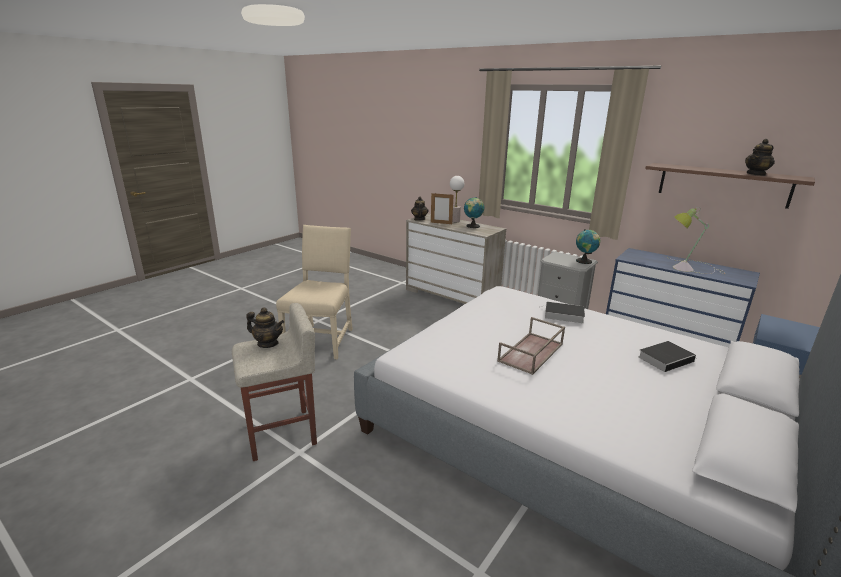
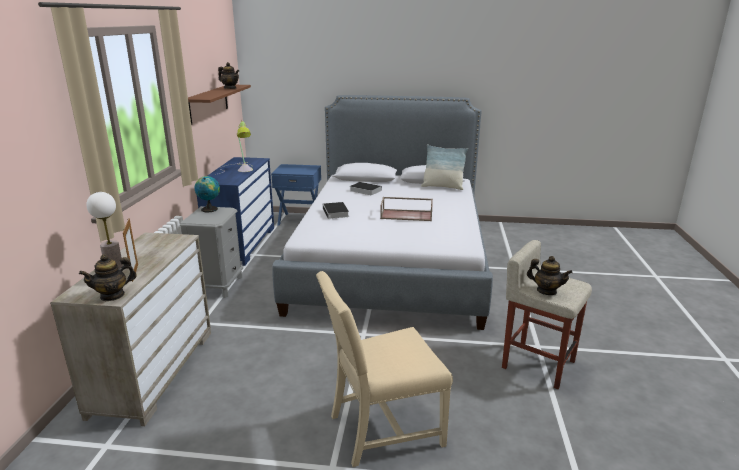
camera: 120 degrees left, 0 degrees up
teapot [247,307,284,348] -> teapot turned 135 degrees clockwise [527,256,573,295]
globe [464,197,484,228] -> none
none -> pillow [421,144,468,190]

